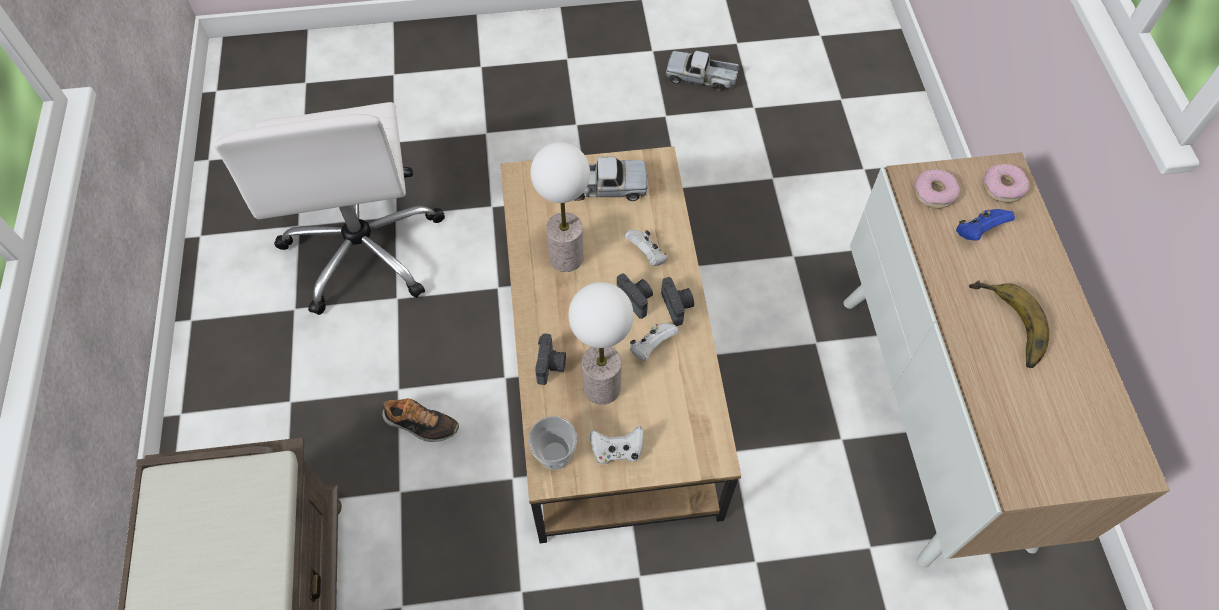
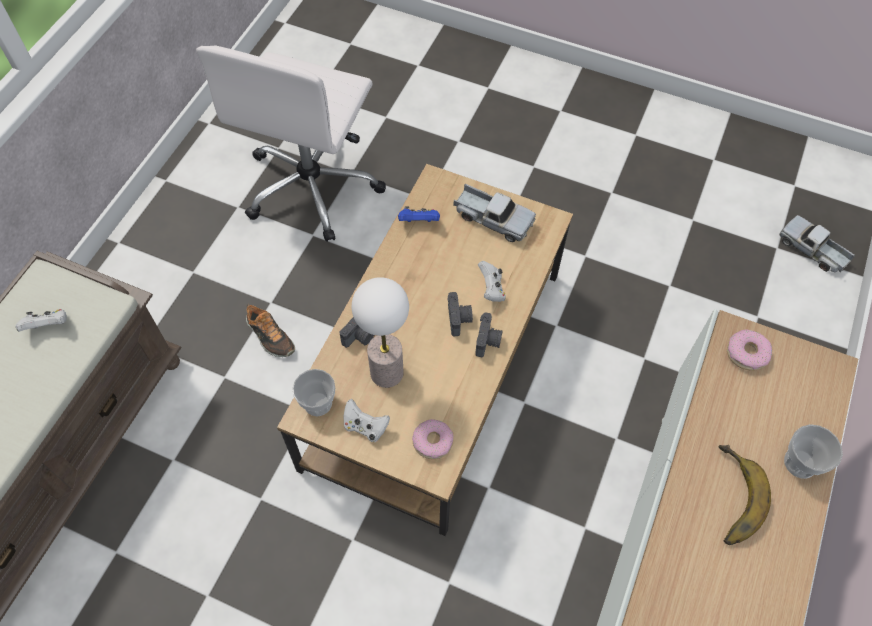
camera: 30 degrees right, 0 degrees up
table lamp [531,142,590,272] -> none
white game controller [630,323,679,361] -> white game controller moved to [16,309,67,332]
toy truck [666,51,739,91] -> toy truck moved to [779,215,855,272]
blue game controller [956,209,1015,241] -> blue game controller moved to [398,206,440,222]
donut [983,164,1029,203] -> donut moved to [412,419,453,459]
none -> cup [784,424,843,479]

